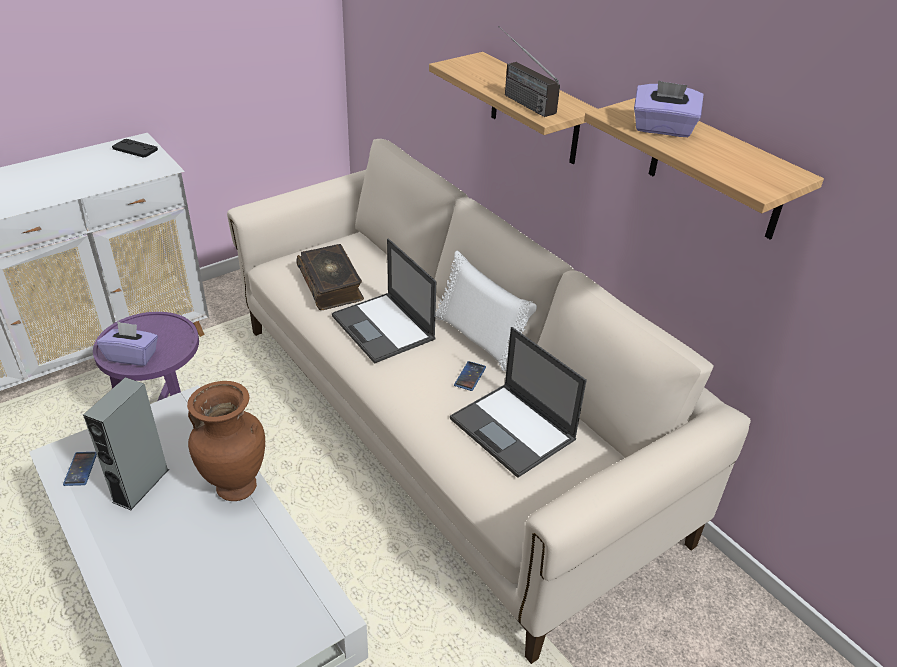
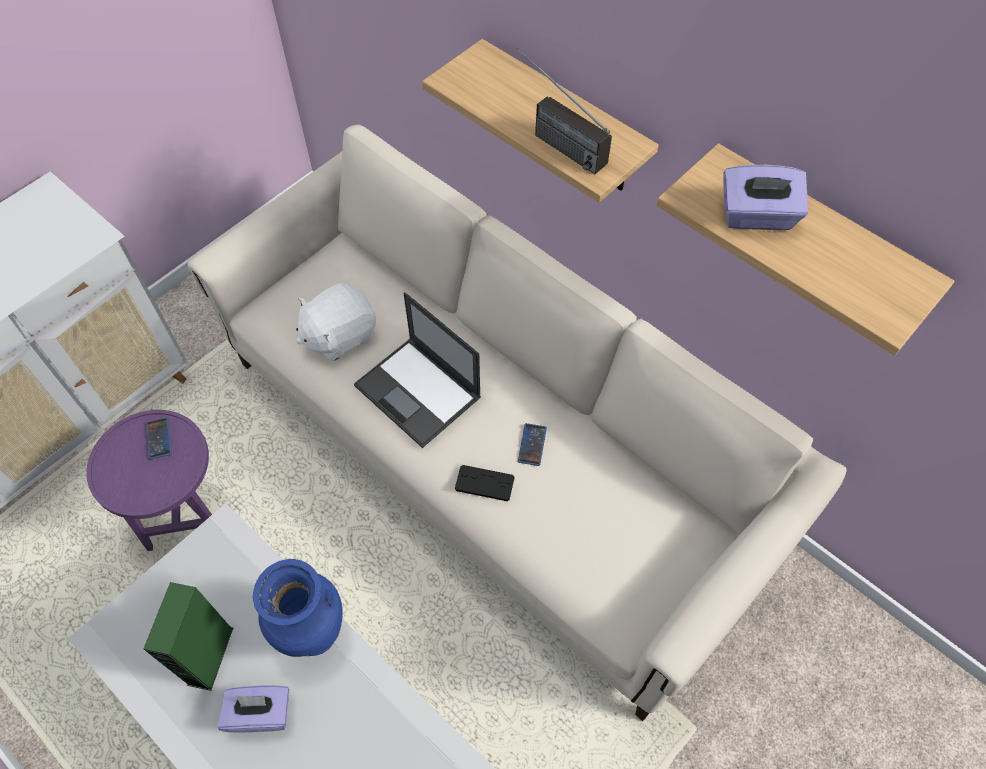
camera: 10 degrees left, 20 degrees up
phone [63,452,97,486] -> phone moved to [146,417,172,459]
grey speaker [83,377,169,510] -> green speaker [143,582,233,691]
purple tissue box [97,321,158,366] -> purple tissue box moved to [218,685,289,733]
black game controller [112,139,158,158] -> black game controller moved to [455,465,515,501]
brown vase [187,381,265,501] -> blue vase [253,559,343,657]
book [296,244,364,310] -> white plush toy [296,283,376,362]
white pillow [435,251,537,371] -> none
laptop [450,327,587,478] -> none

